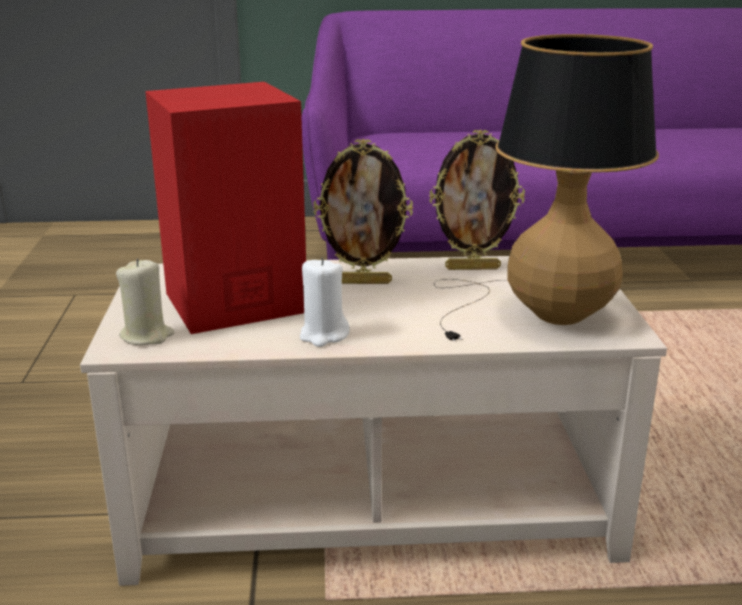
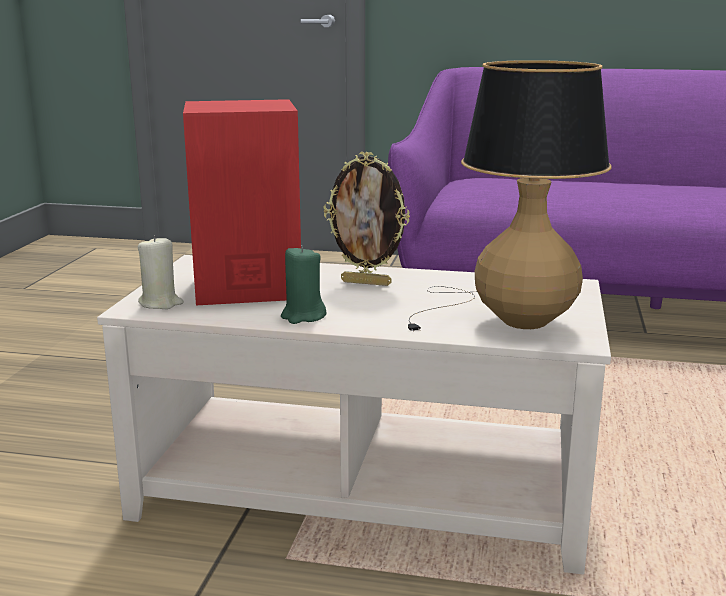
camera: 15 degrees right, 5 degrees down
white candle [300,257,350,347] -> green candle [281,245,326,324]
picture frame [429,129,525,270] -> none

